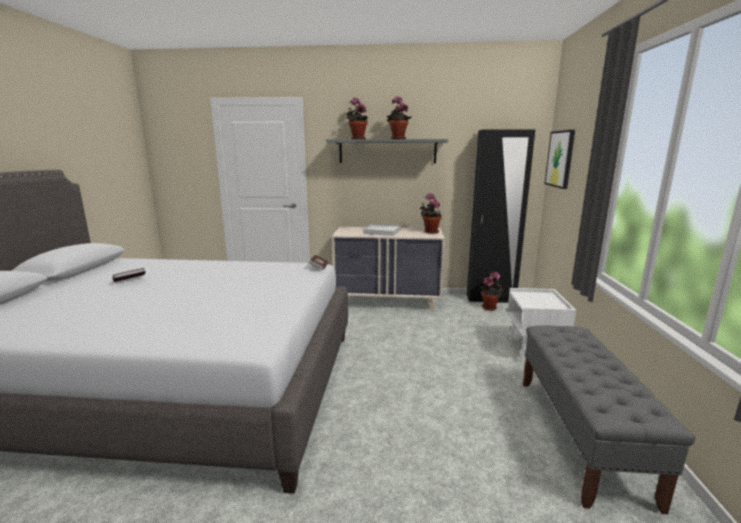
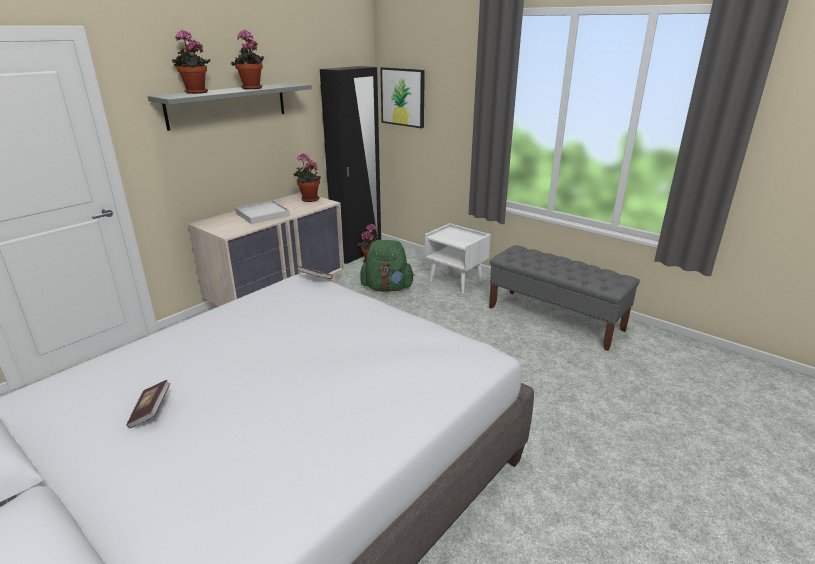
camera: 55 degrees left, 10 degrees up
none -> green backpack [360,240,415,292]

